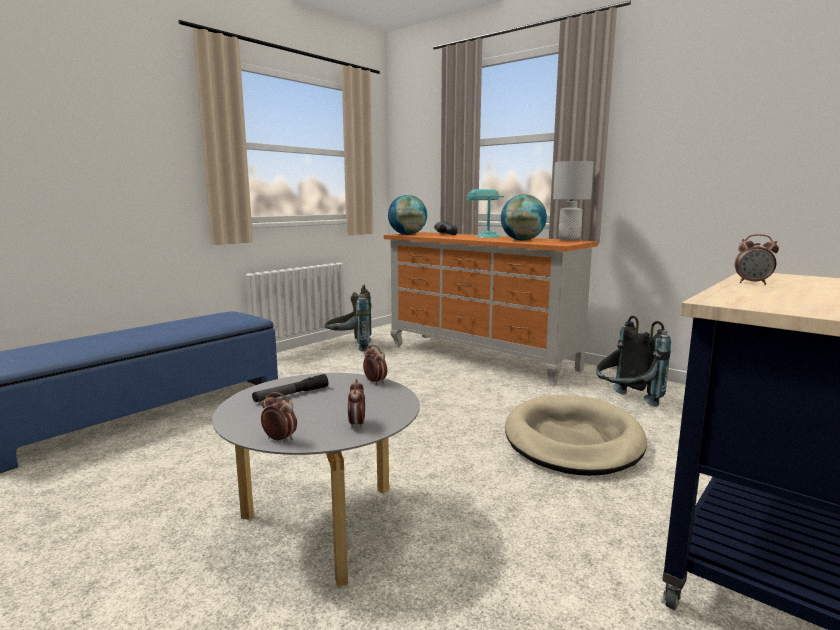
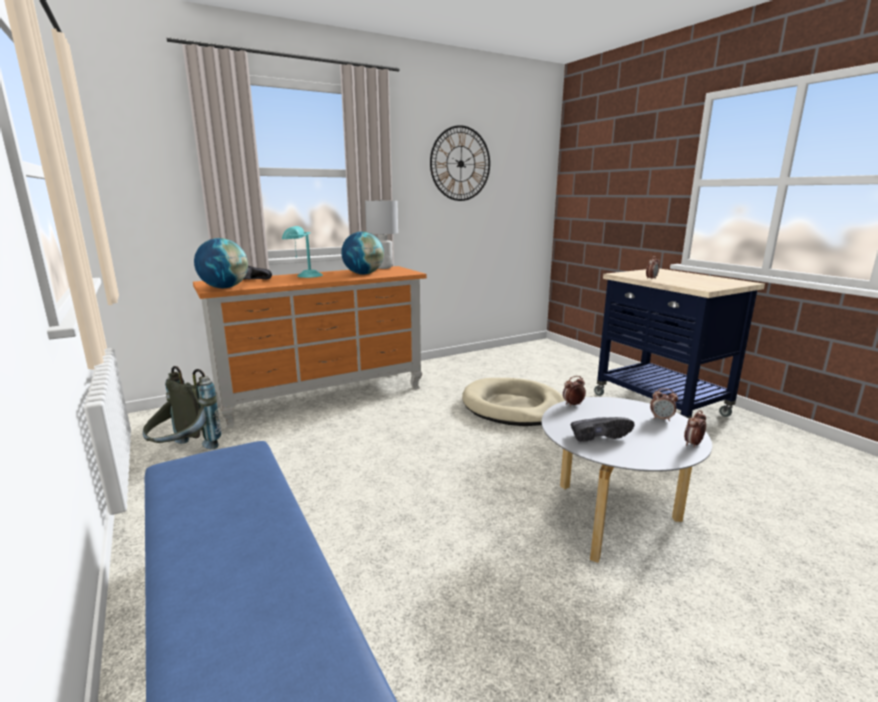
camera: 70 degrees left, 5 degrees up
flashlight [252,374,328,402] -> black shoe [571,417,635,442]
black backpack [596,315,671,407] -> none
none -> wall clock [430,125,490,201]

